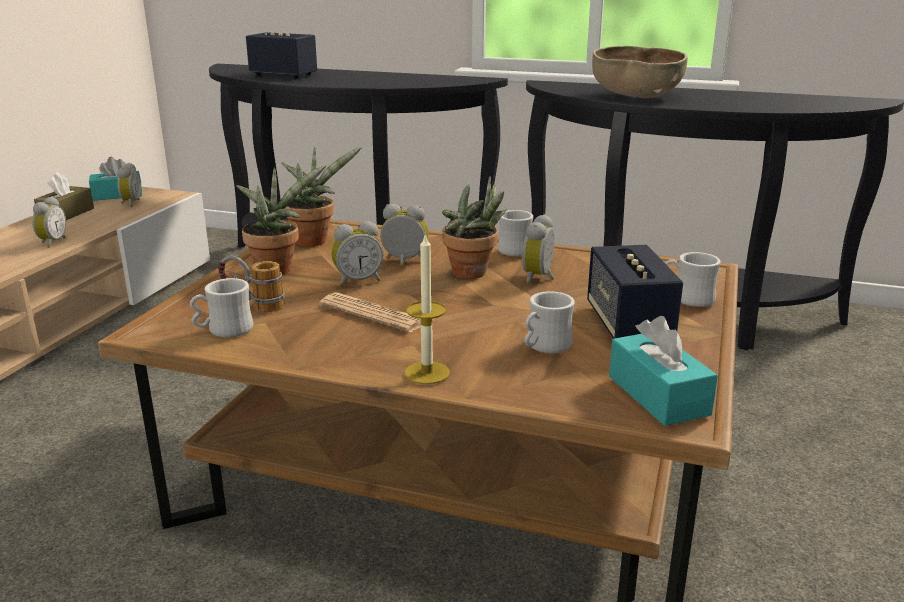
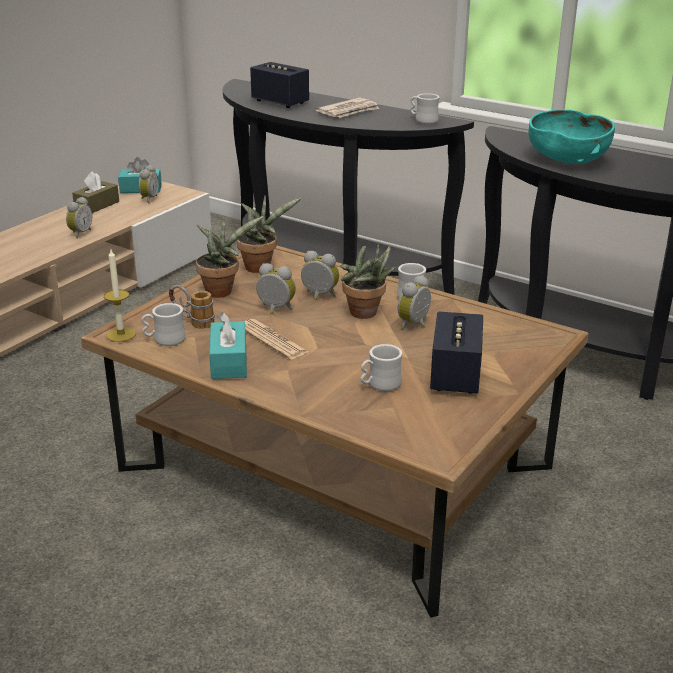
camera: 15 degrees right, 5 degrees up
alarm clock [331,221,383,287] -> alarm clock turned 150 degrees counterclockwise [256,263,296,314]
candle [405,233,450,384] -> candle moved to [104,249,136,342]
brown bowl [592,46,687,98] -> turquoise bowl [529,110,615,164]
turquoise tissue box [609,316,718,426] -> turquoise tissue box moved to [209,312,247,379]
white mug [665,252,721,307] -> white mug moved to [410,93,440,124]
none -> newspaper [315,98,380,118]

